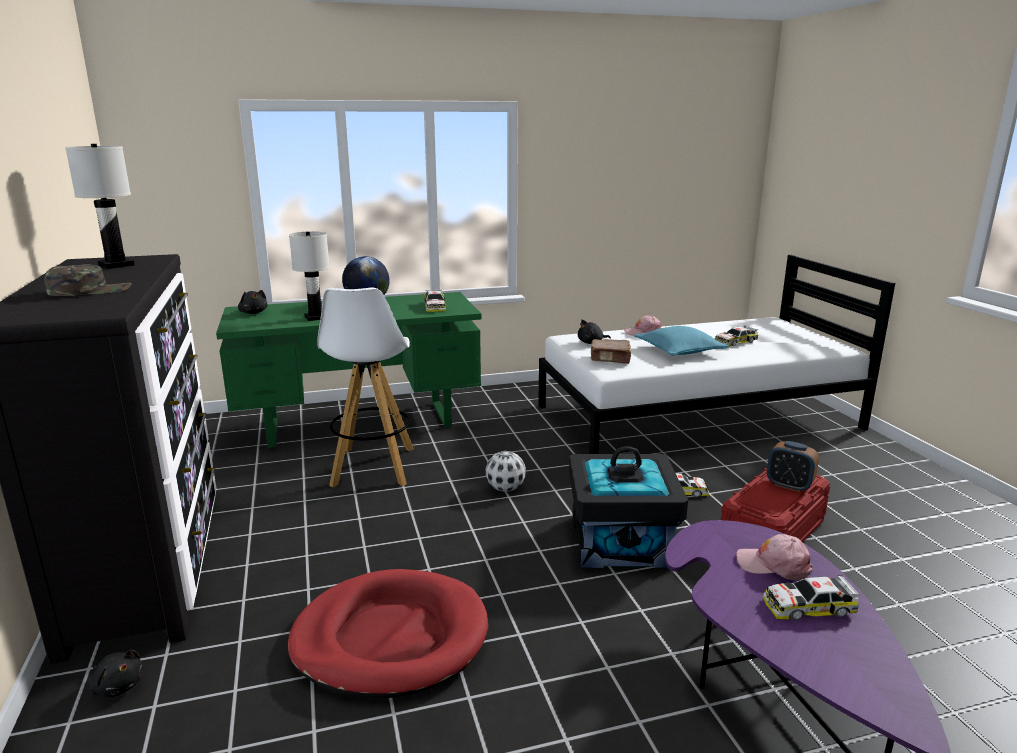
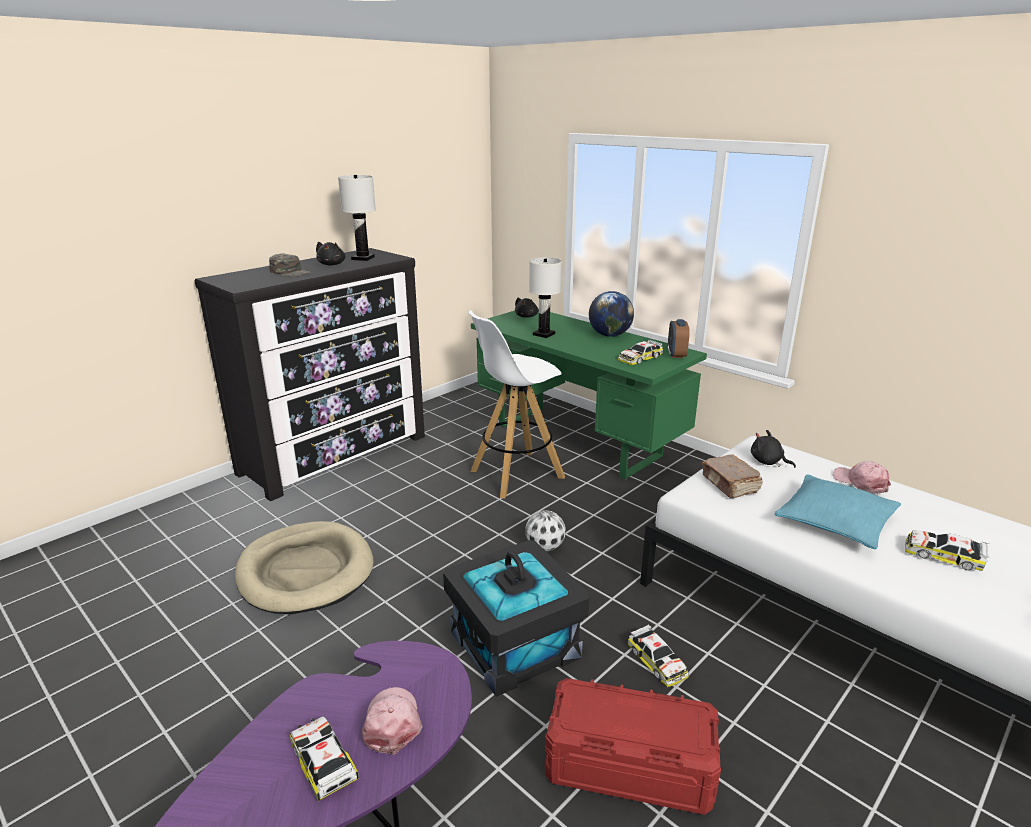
camera: 60 degrees right, 5 degrees up
black plush toy [89,650,144,697] -> black plush toy moved to [316,242,346,265]
red dog bed [287,569,488,698] -> beige dog bed [235,521,374,614]
alarm clock [767,441,819,492] -> alarm clock moved to [668,319,690,358]

